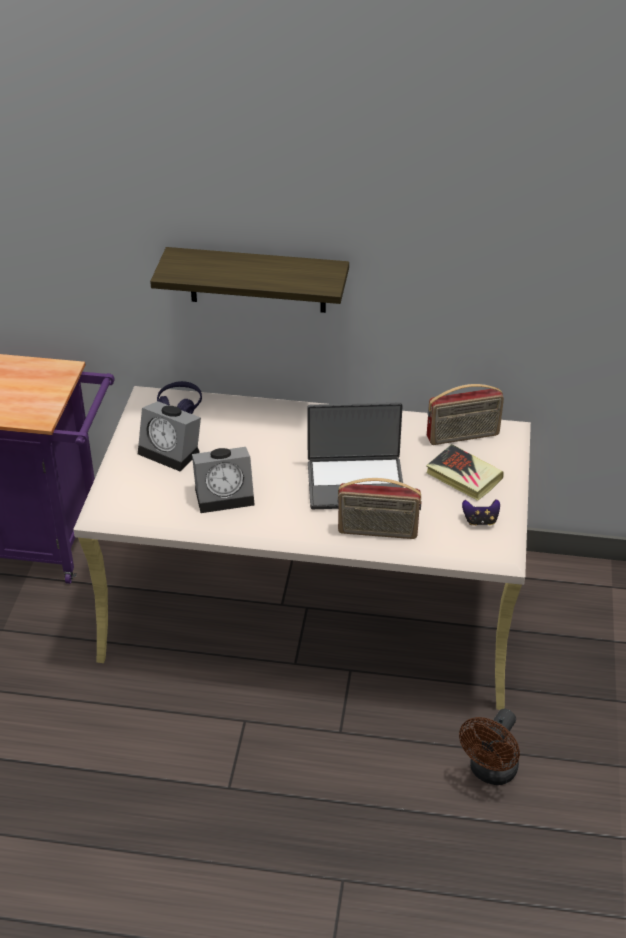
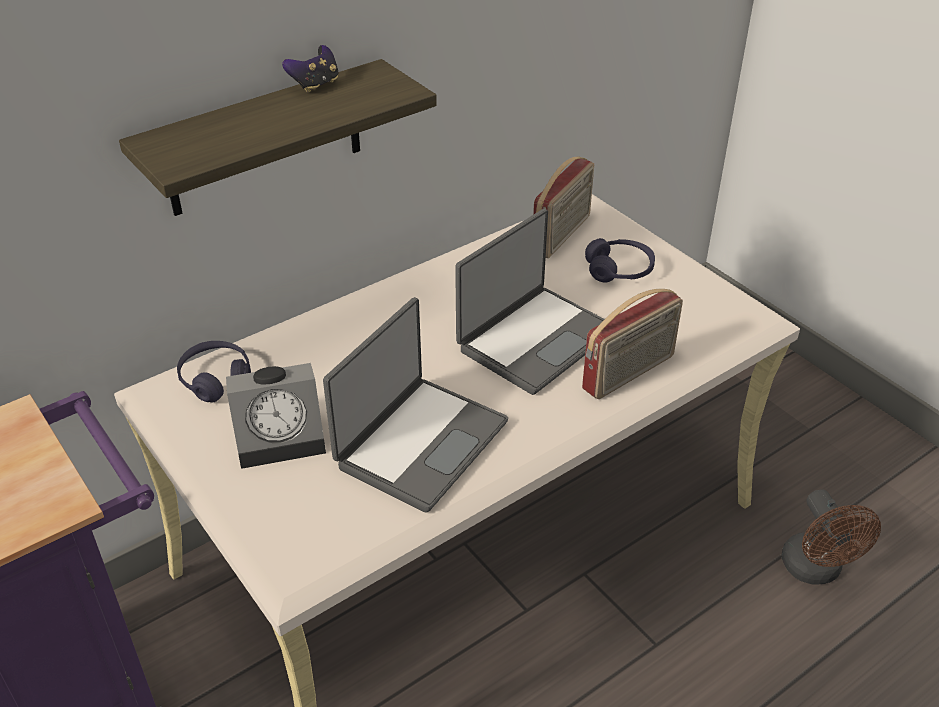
camera: 45 degrees left, 0 degrees up
alarm clock [192,447,255,513] -> laptop [323,297,508,513]
book [426,444,504,501] -> purple headphones [585,238,655,283]
game controller [462,499,500,526] -> game controller moved to [282,45,339,93]

